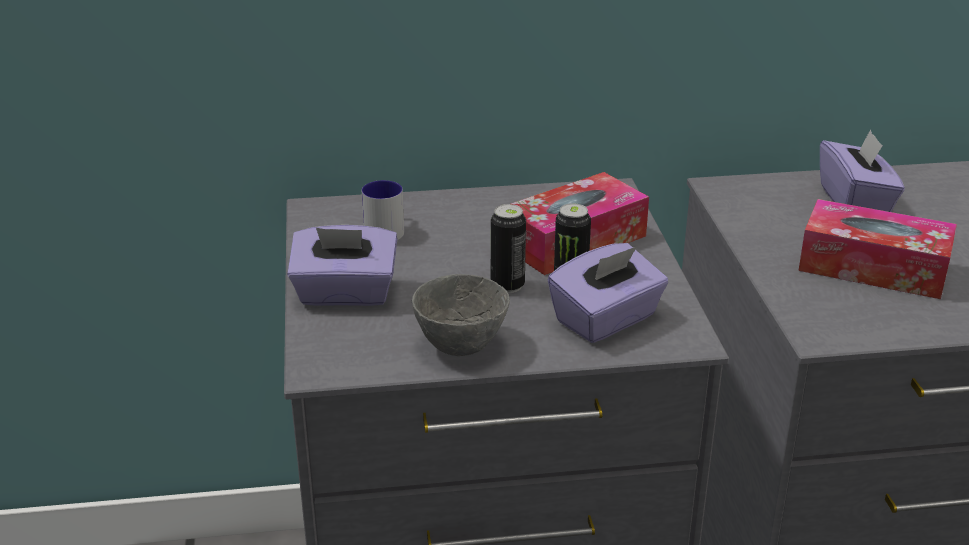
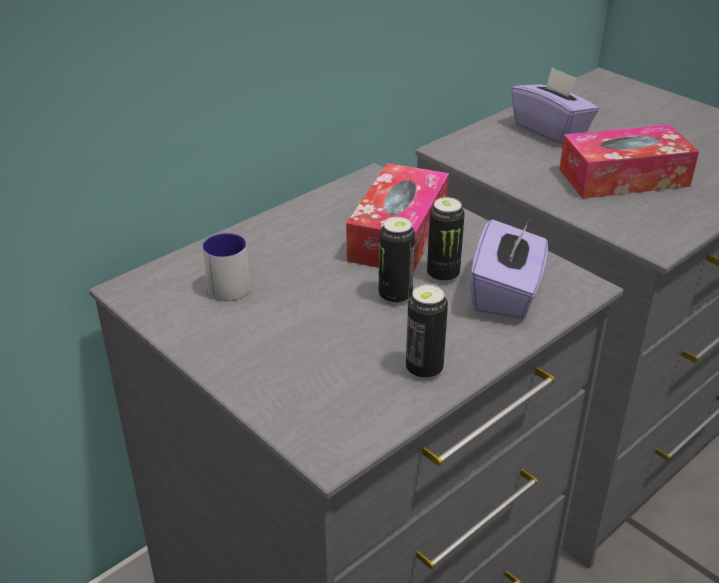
camera: 35 degrees left, 5 degrees up
purple tissue box [287,225,398,306] -> none
grey bowl [412,274,510,356] -> can [406,284,448,380]

